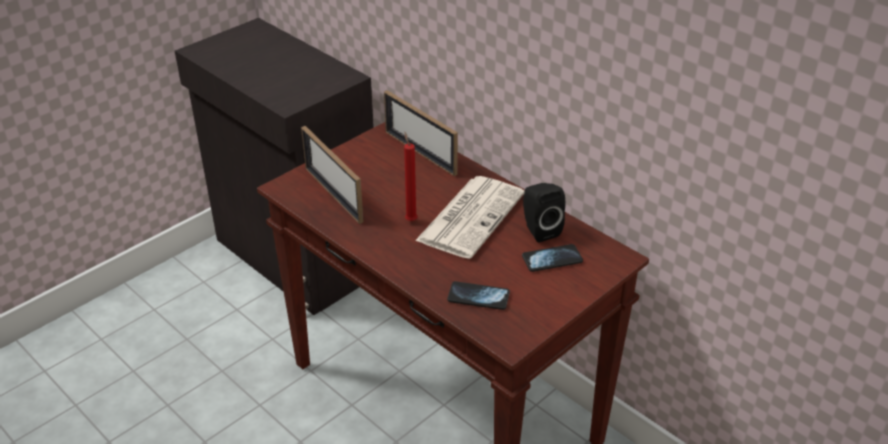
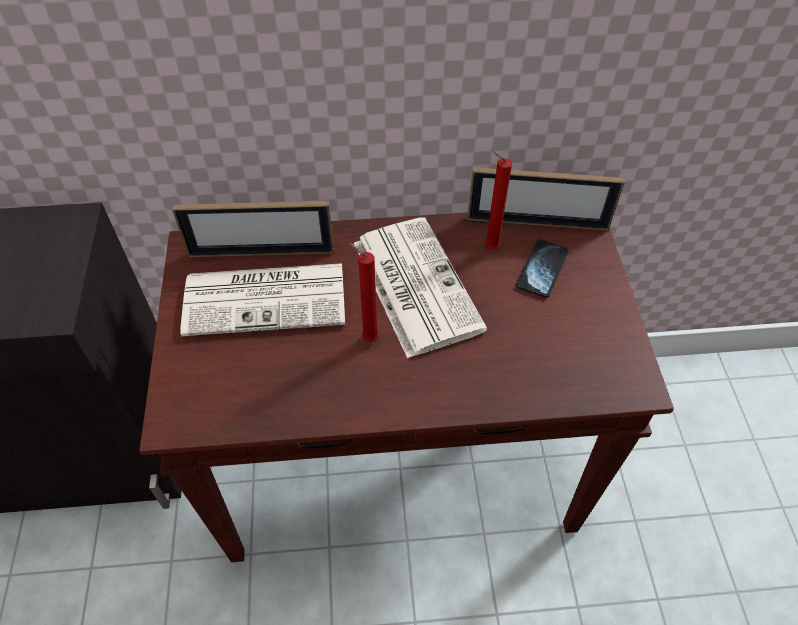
camera: 50 degrees left, 15 degrees up
picture frame [301,126,363,224] -> picture frame moved to [468,167,625,231]
phone [447,281,510,310] -> none
black speaker [523,183,565,242] -> red candle [485,150,512,250]
none -> newspaper [181,263,345,336]

